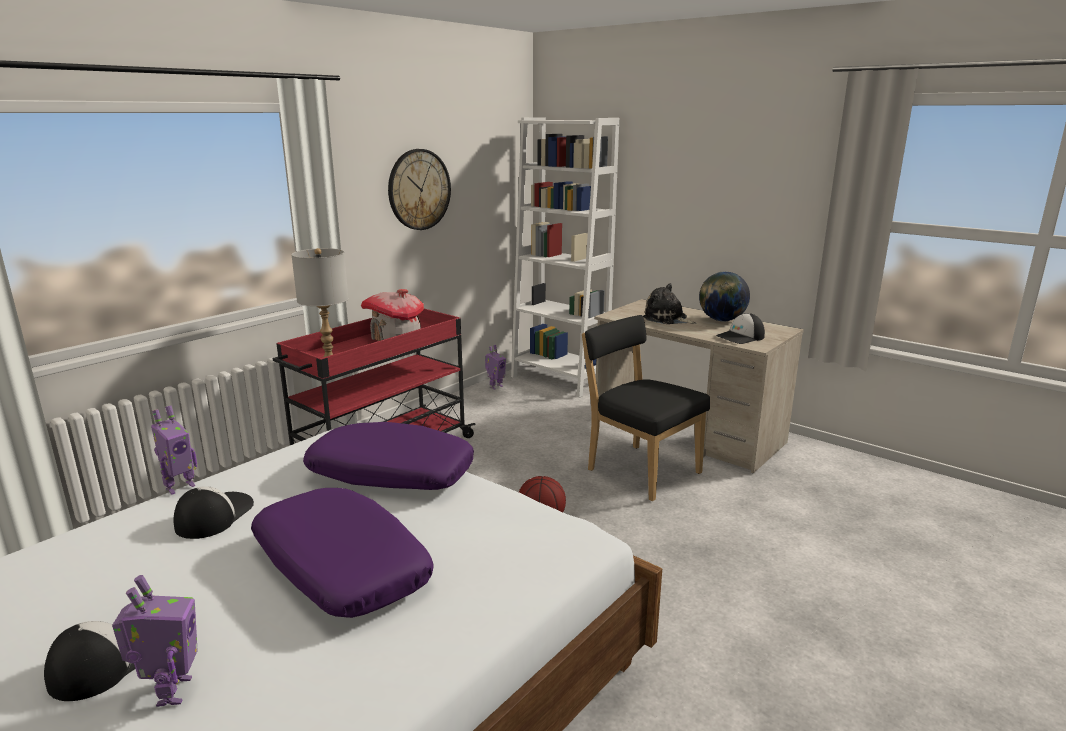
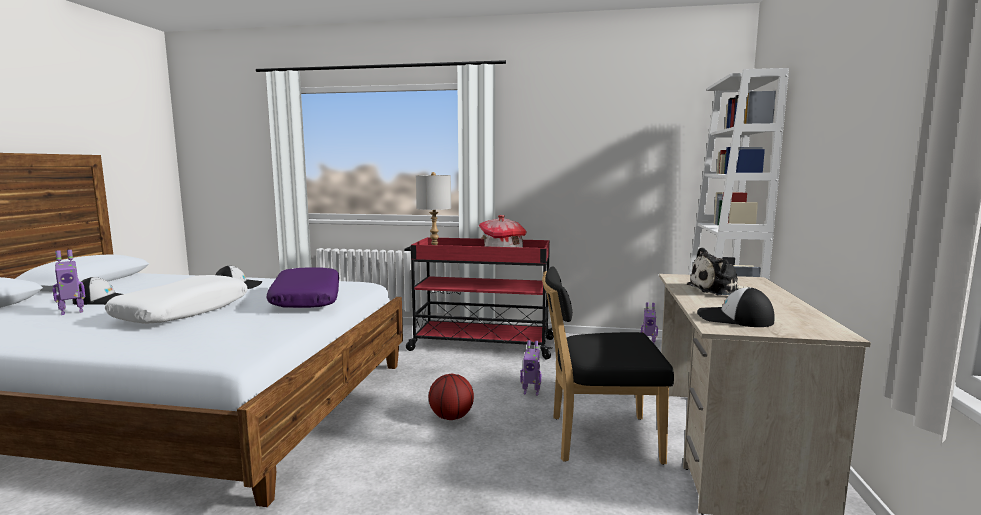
camera: 60 degrees right, 10 degrees down
toy robot [151,405,197,495] -> toy robot moved to [520,340,541,396]
purple pillow [251,488,433,618] -> white pillow [105,275,248,324]
wall clock [388,149,451,230] -> none
black chair [582,315,710,501] -> black chair turned 105 degrees counterclockwise [542,266,674,465]
plush toy [643,283,696,324] -> plush toy turned 105 degrees counterclockwise [687,247,746,295]
globe [699,271,750,322] -> none

